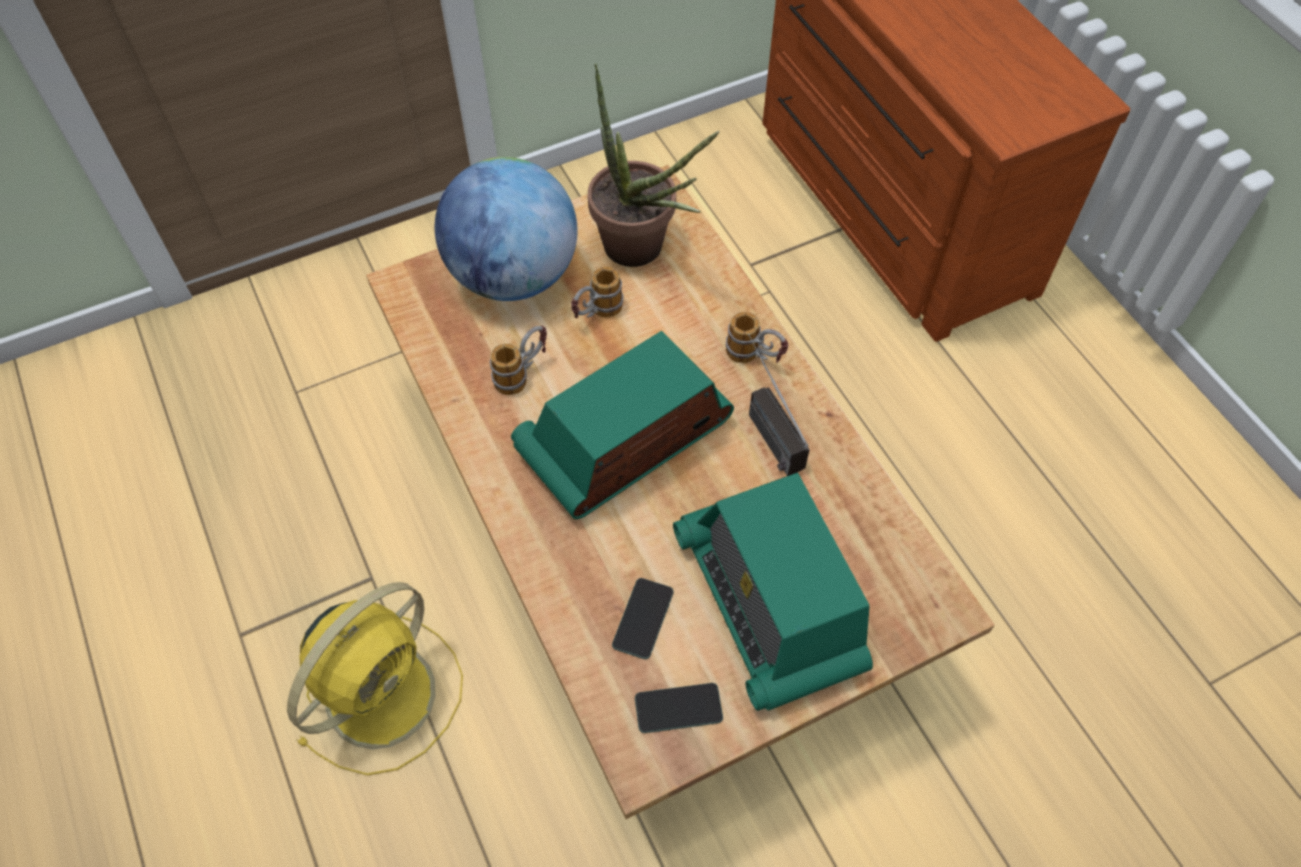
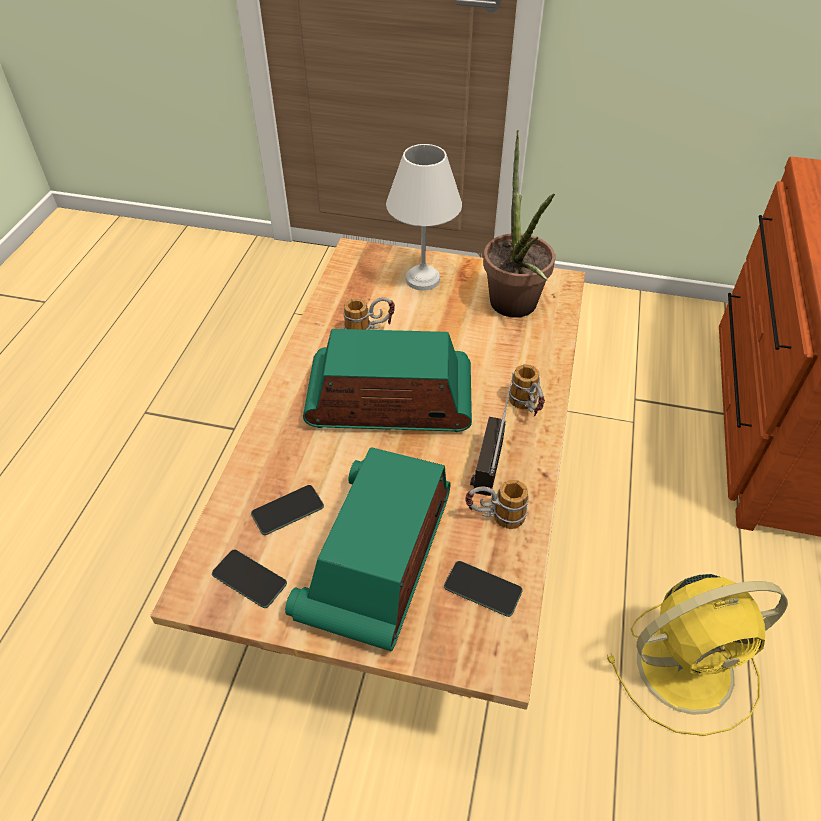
camera: 40 degrees right, 10 degrees down
yellow fan [287,582,463,776] -> yellow fan moved to [607,574,788,736]
globe [435,157,577,301] -> white table lamp [386,144,462,291]
mug [571,267,623,318] -> mug moved to [465,479,529,529]
none -> phone [444,561,523,617]

